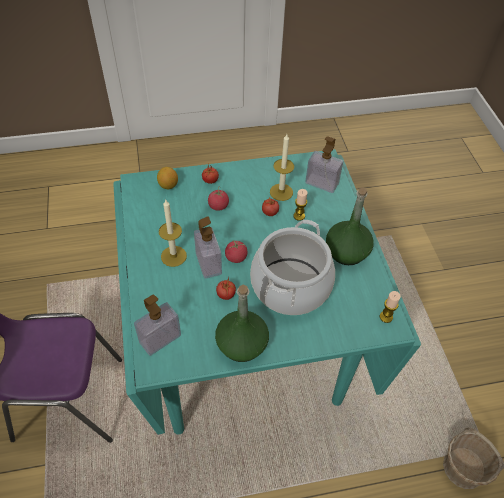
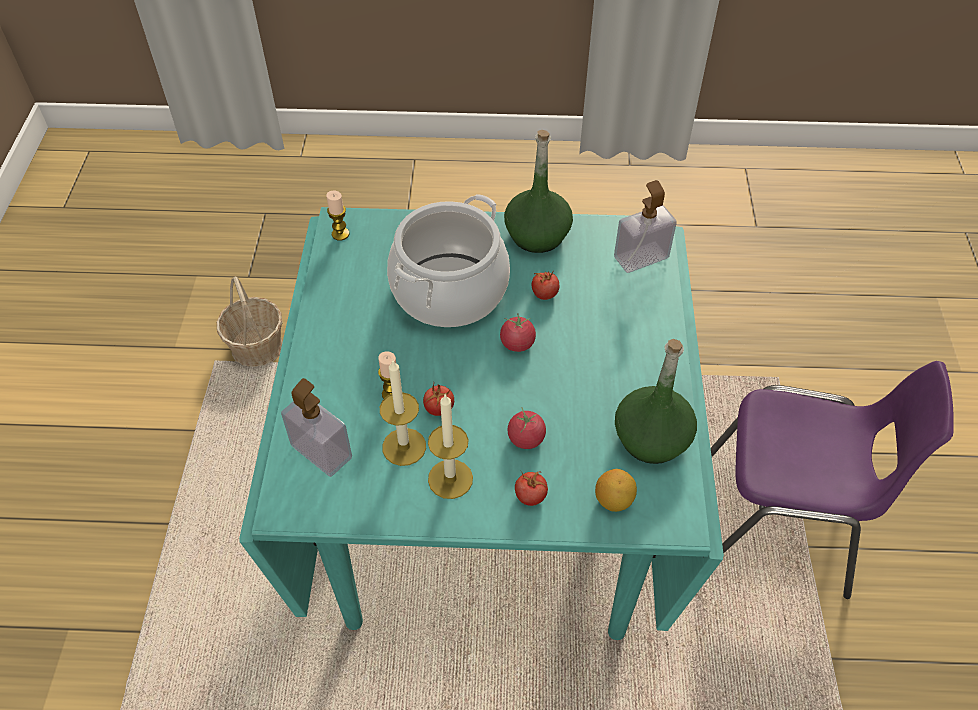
camera: 165 degrees left, 0 degrees up
candle [159,200,187,267] -> candle moved to [428,394,473,499]
soap dispenser [194,216,222,279] -> none
green bottle [326,187,374,265] -> green bottle moved to [615,339,697,464]

